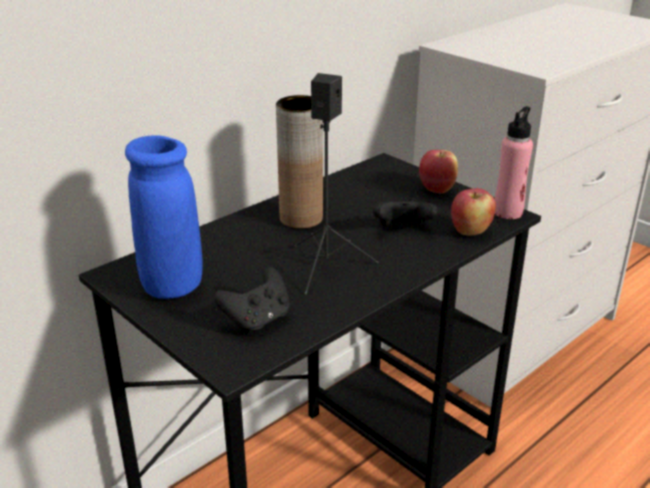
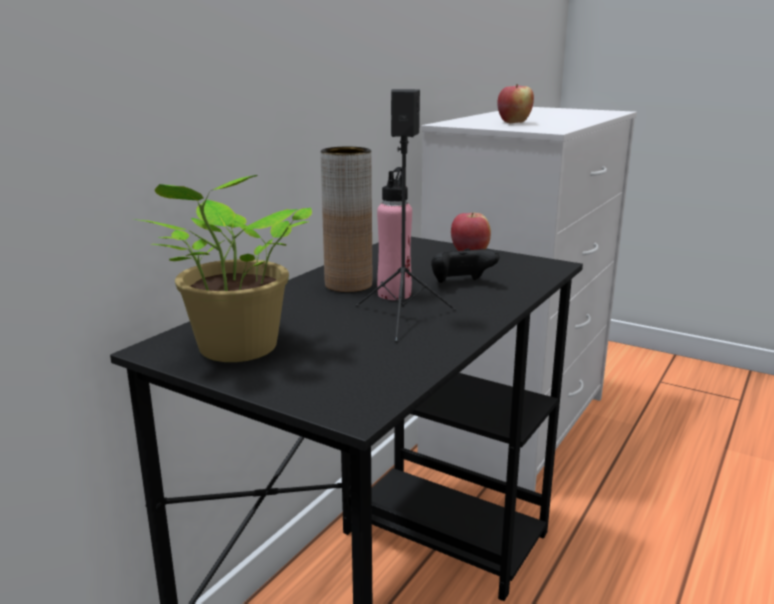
camera: 15 degrees left, 10 degrees down
blue vase [125,135,202,299] -> potted plant [133,175,312,362]
black game controller [214,267,290,334] -> none
apple [451,188,496,236] -> apple moved to [497,84,534,123]
pink bottle [495,106,533,219] -> pink bottle moved to [377,167,412,300]

